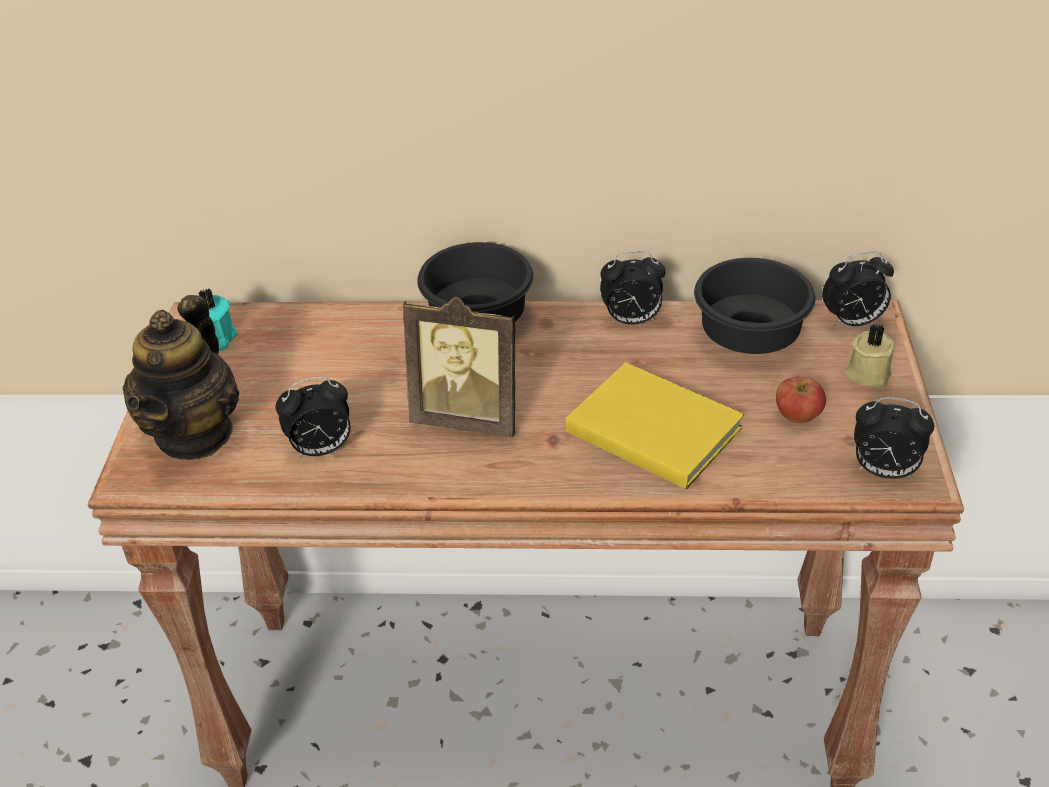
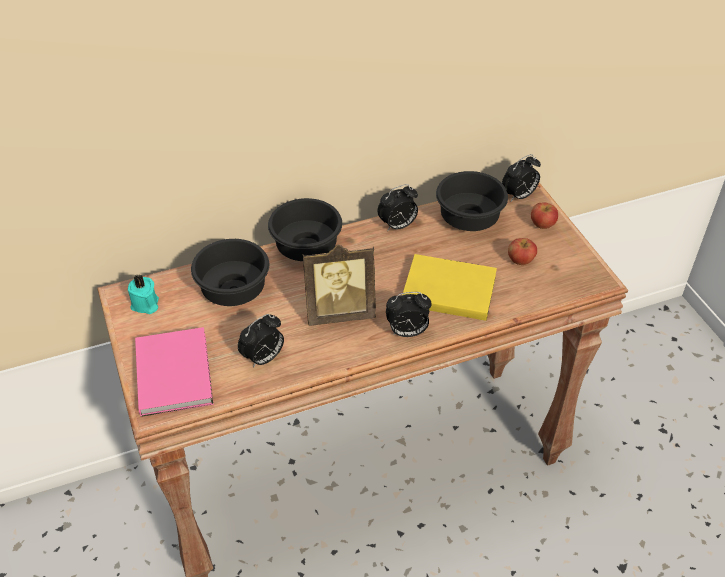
camera: 25 degrees left, 5 degrees up
teapot [123,295,239,460] -> pink book [135,327,214,417]
beige candle [845,324,895,387] -> apple [531,203,558,229]
alarm clock [854,397,934,479] -> alarm clock moved to [386,292,432,337]
none -> black bowl [191,239,269,306]

